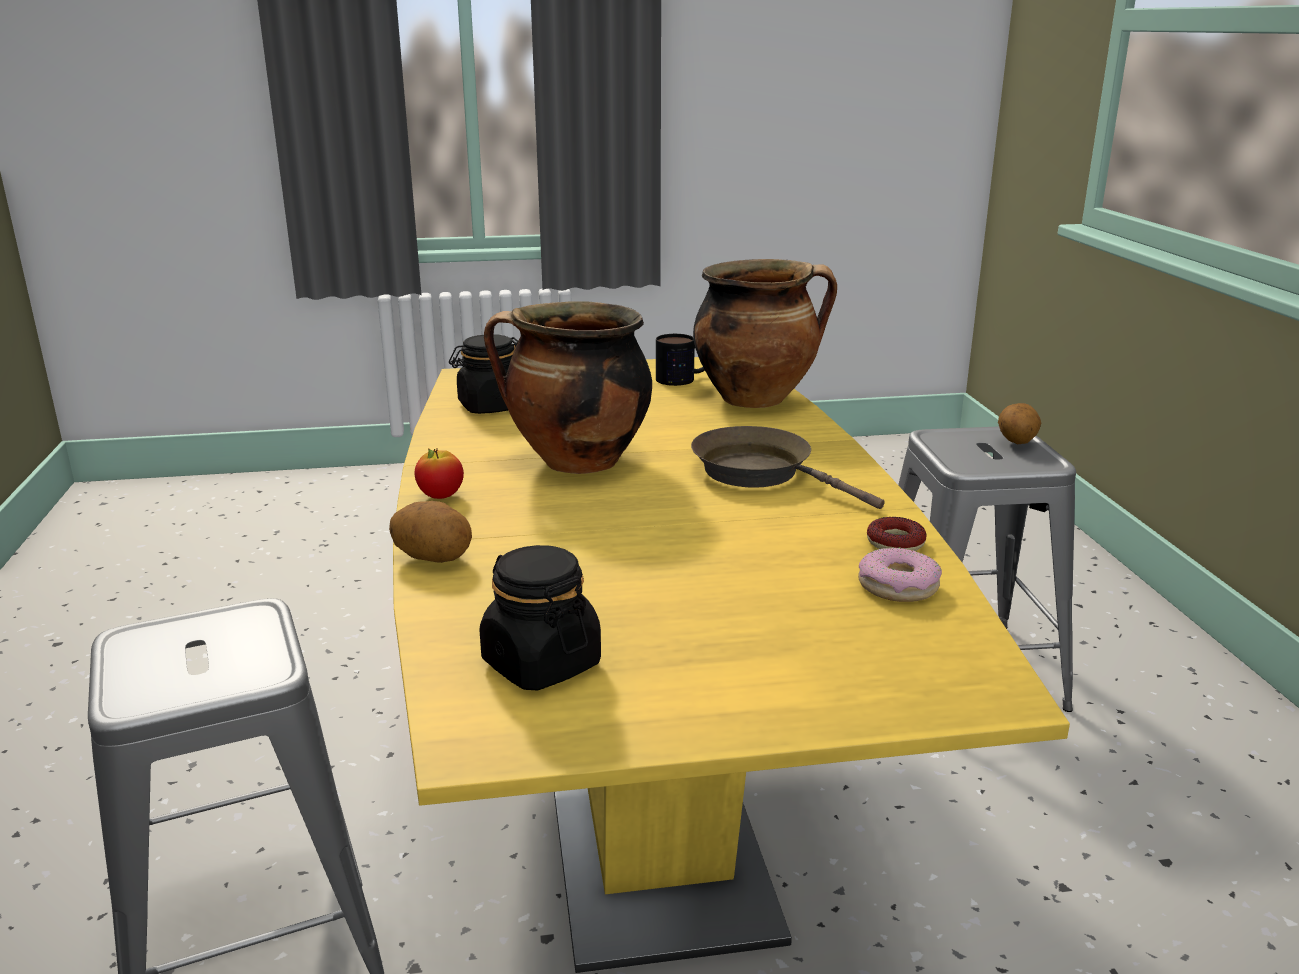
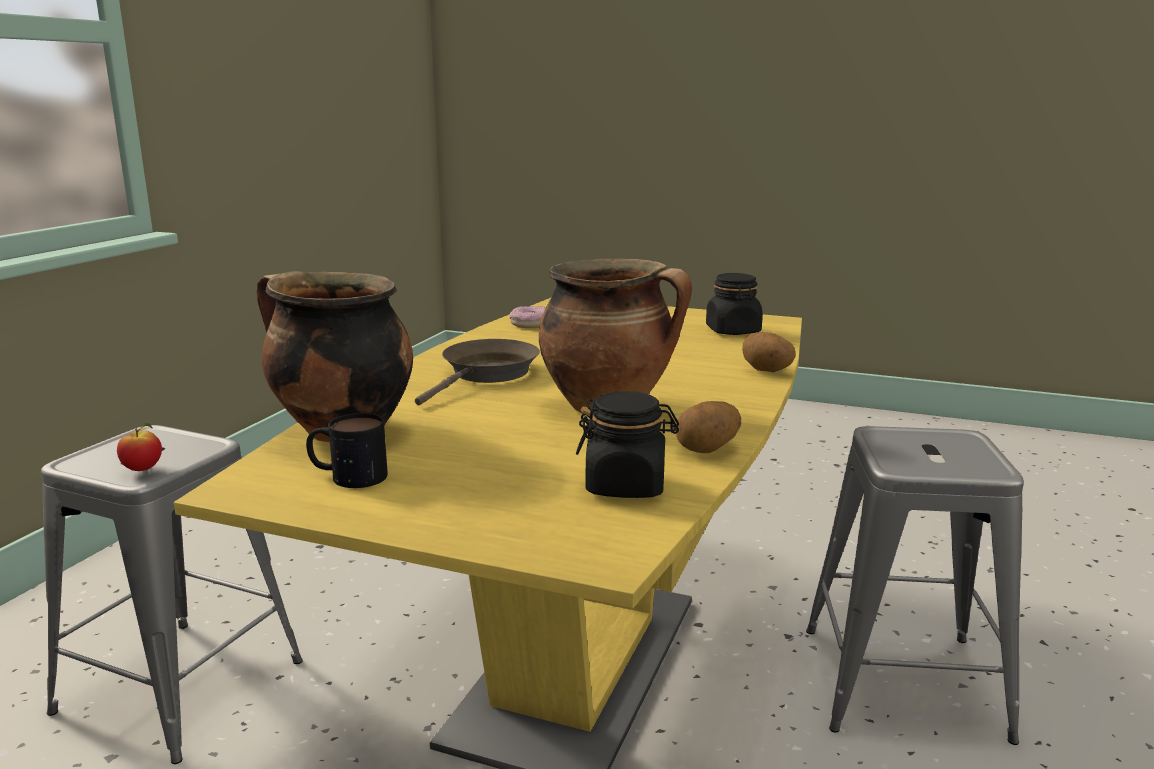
camera: 150 degrees left, 5 degrees down
apple [415,448,464,499] -> apple moved to [117,423,162,471]
brown frying pan [691,426,885,509] -> brown frying pan turned 135 degrees counterclockwise [415,339,540,406]
donut [867,517,927,551] -> none
potato [998,403,1041,444] -> potato moved to [676,401,741,453]

